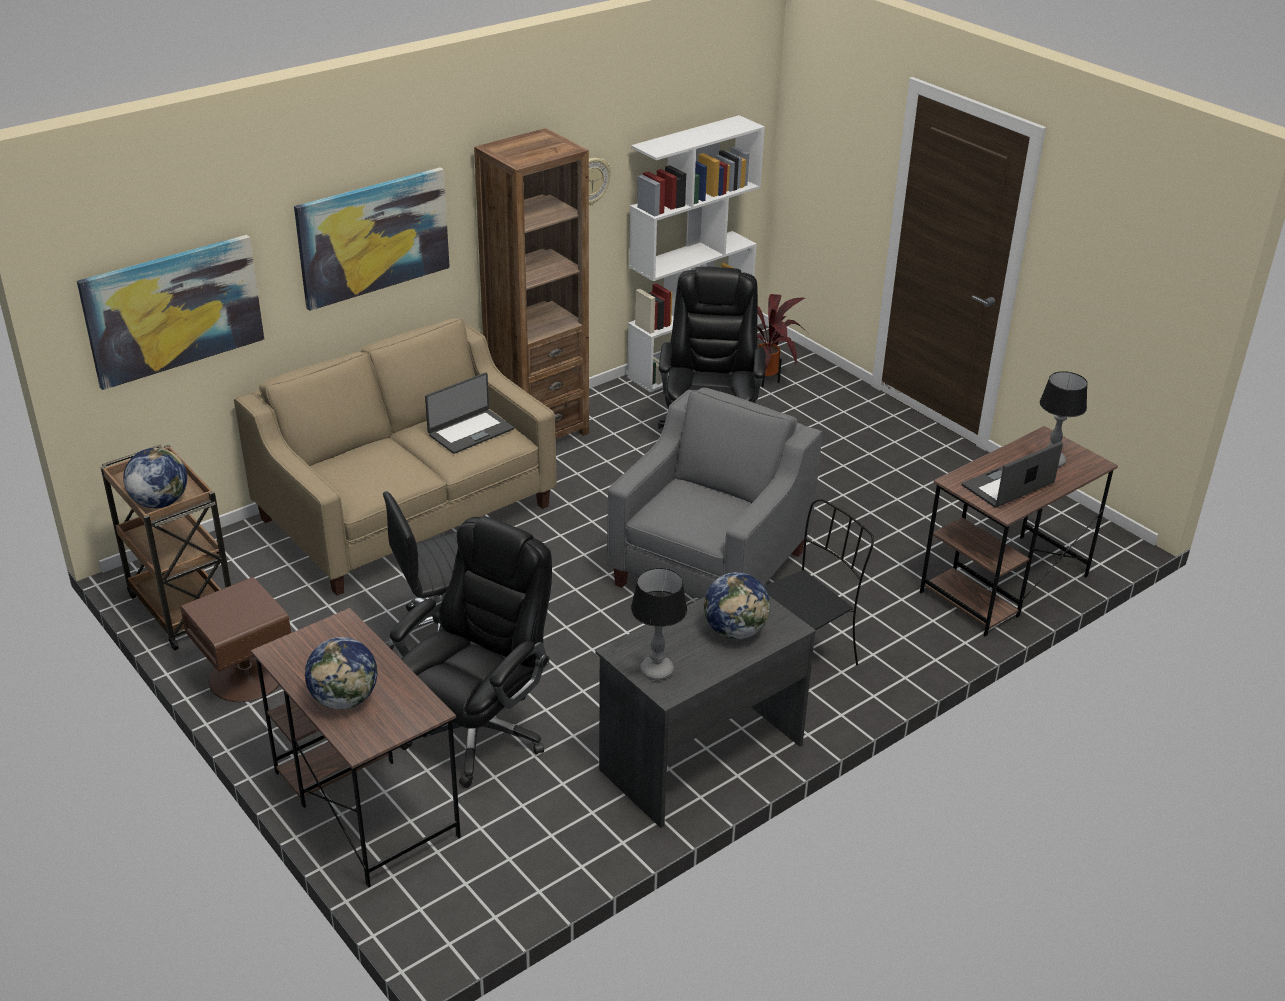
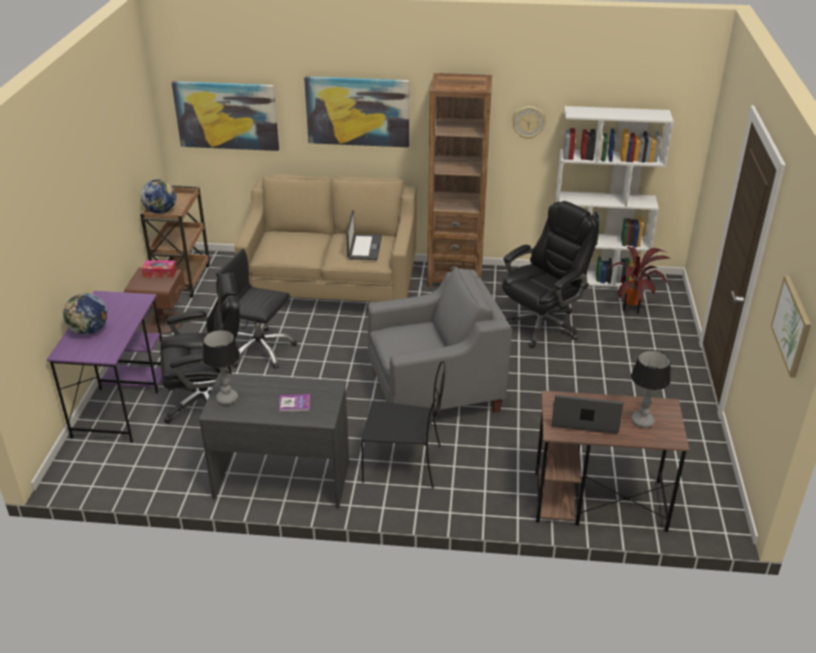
camera: 45 degrees right, 0 degrees up
brown desk [251,608,461,887] -> purple desk [47,291,162,443]
laptop [425,372,514,454] -> laptop turned 90 degrees counterclockwise [346,210,382,260]
globe [704,572,770,639] -> book [279,394,310,412]
none -> tissue box [142,260,177,278]
none -> picture [771,275,811,378]

